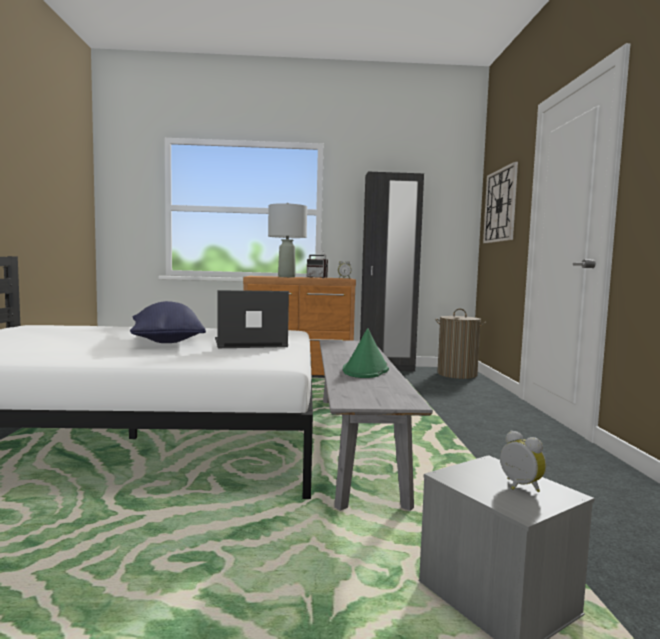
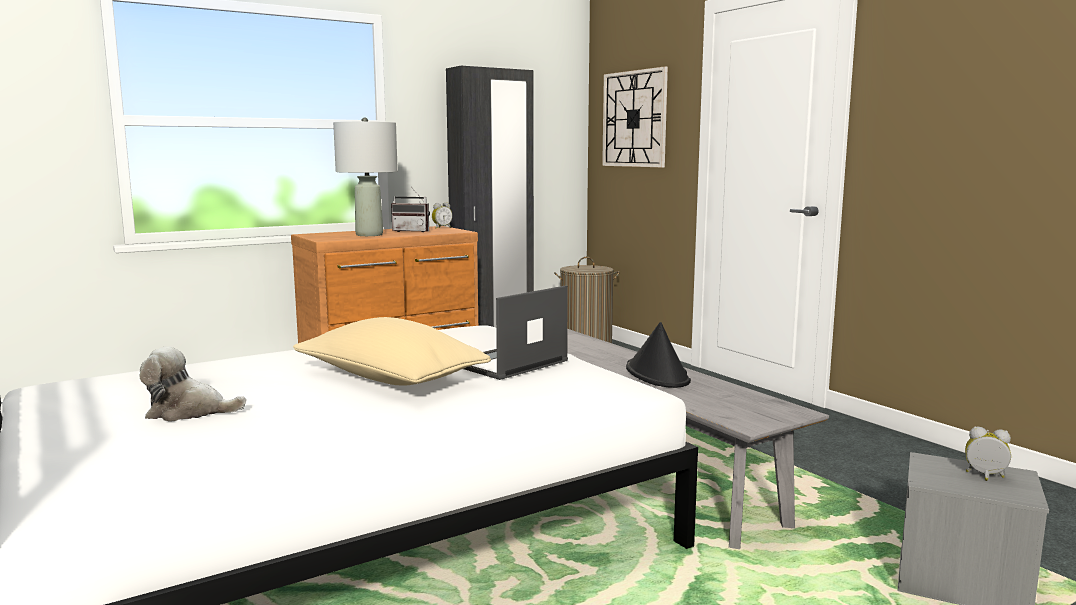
camera: 30 degrees left, 5 degrees up
blue pillow [130,301,206,343] -> beige pillow [293,317,491,385]
green hat [343,328,389,378] -> black hat [626,322,691,388]
none -> plush toy [139,346,246,422]

